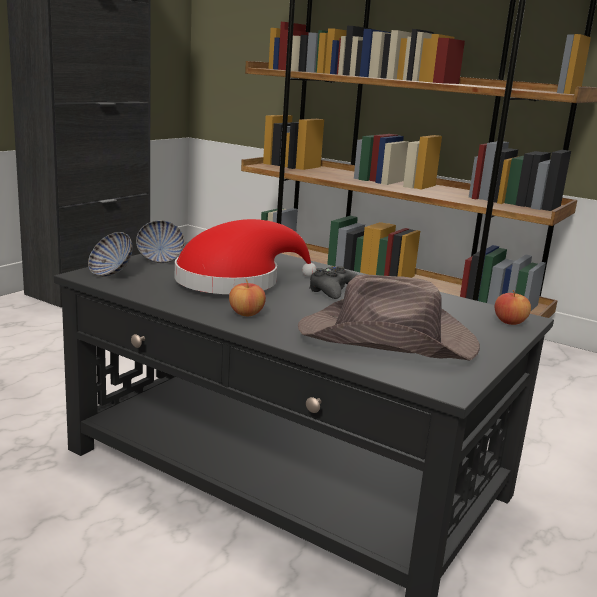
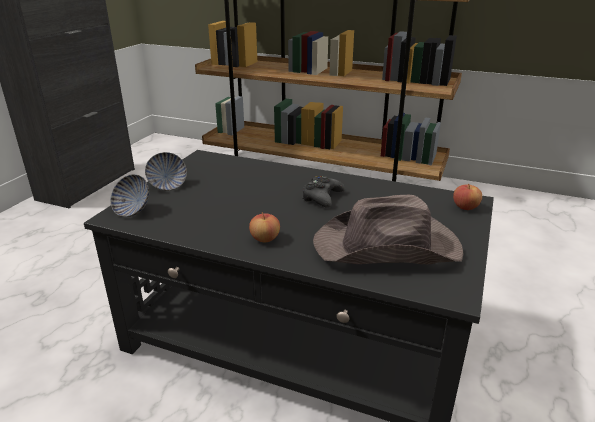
camera: 10 degrees left, 10 degrees up
red hat [175,219,317,294] -> none

